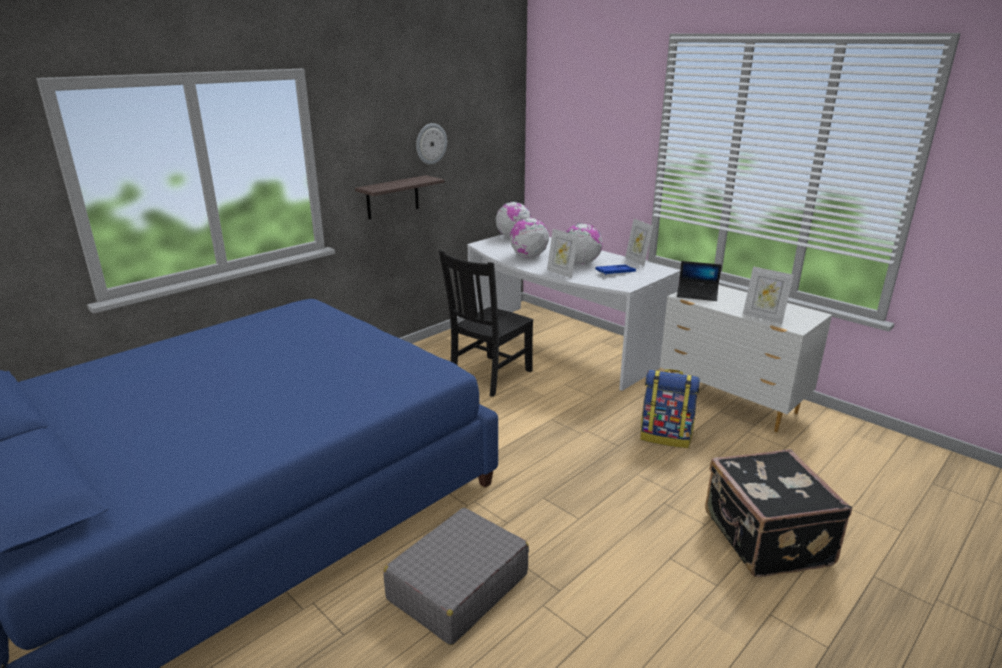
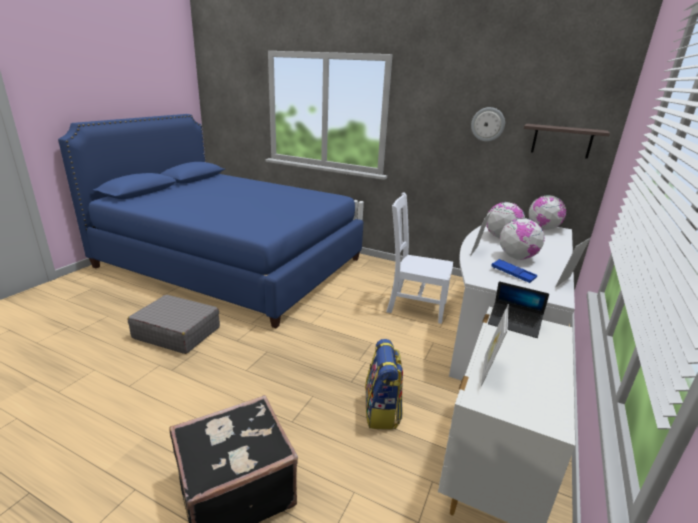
camera: 70 degrees right, 0 degrees up
shelf [355,175,445,219] -> shelf moved to [524,124,610,159]
black chair [439,250,533,397] -> white chair [387,192,453,324]
laptop [677,261,722,301] -> laptop turned 60 degrees counterclockwise [488,281,549,338]

